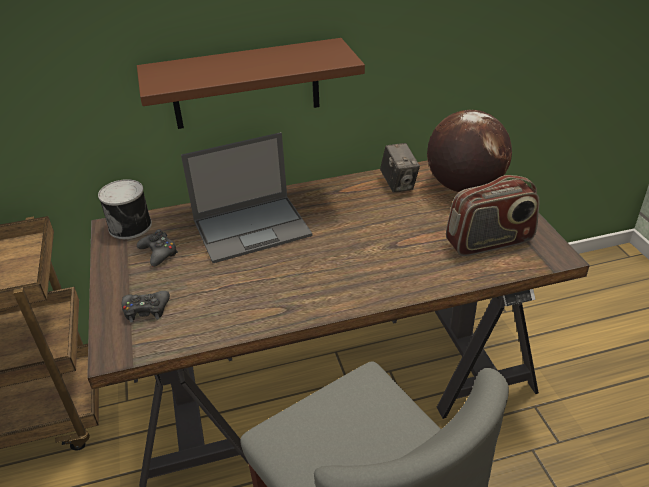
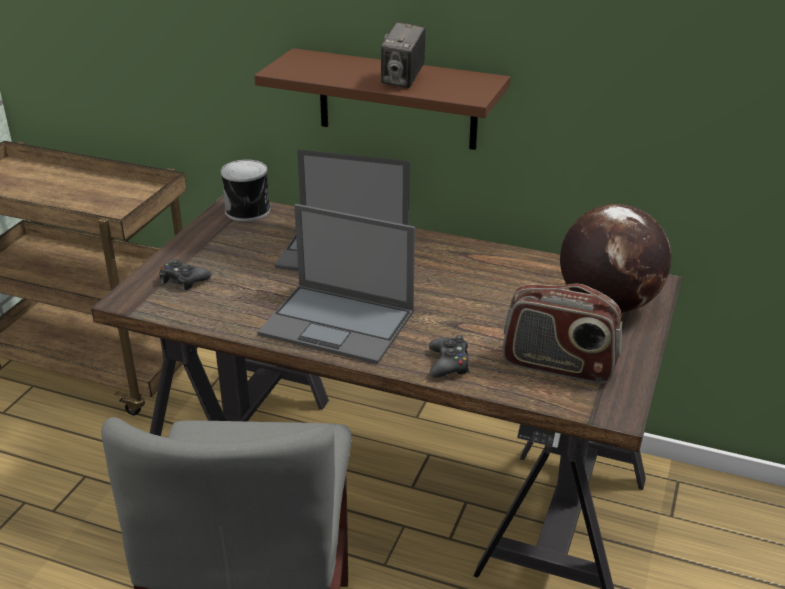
camera: 35 degrees right, 5 degrees down
black game controller [137,229,178,267] -> black game controller moved to [429,335,470,377]
camera [380,143,420,192] -> camera moved to [381,22,425,88]
none -> laptop [257,204,415,364]

